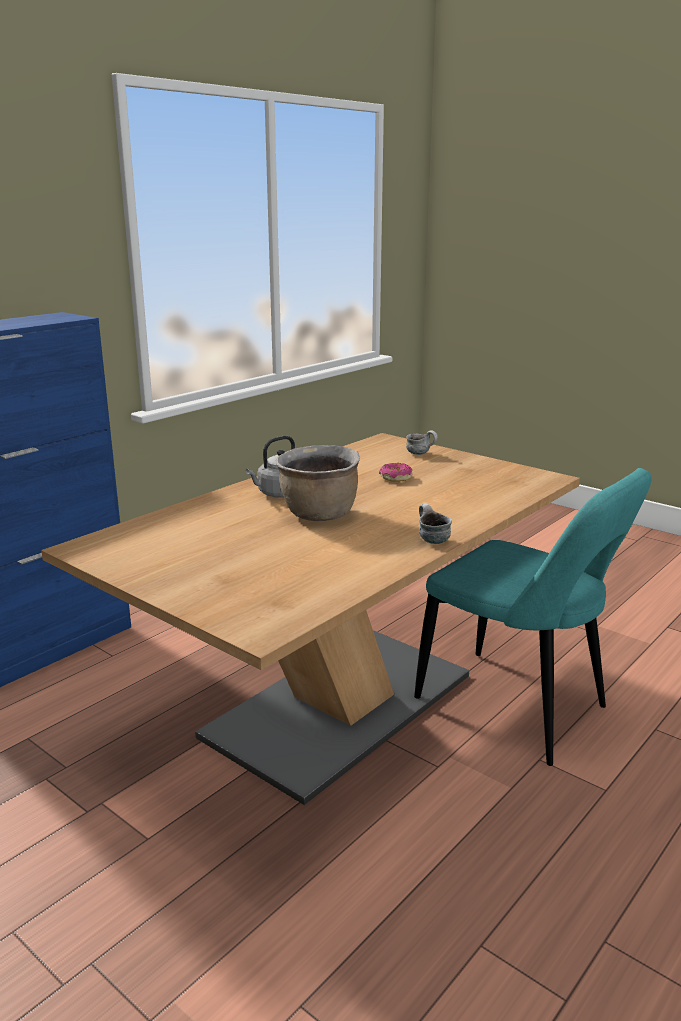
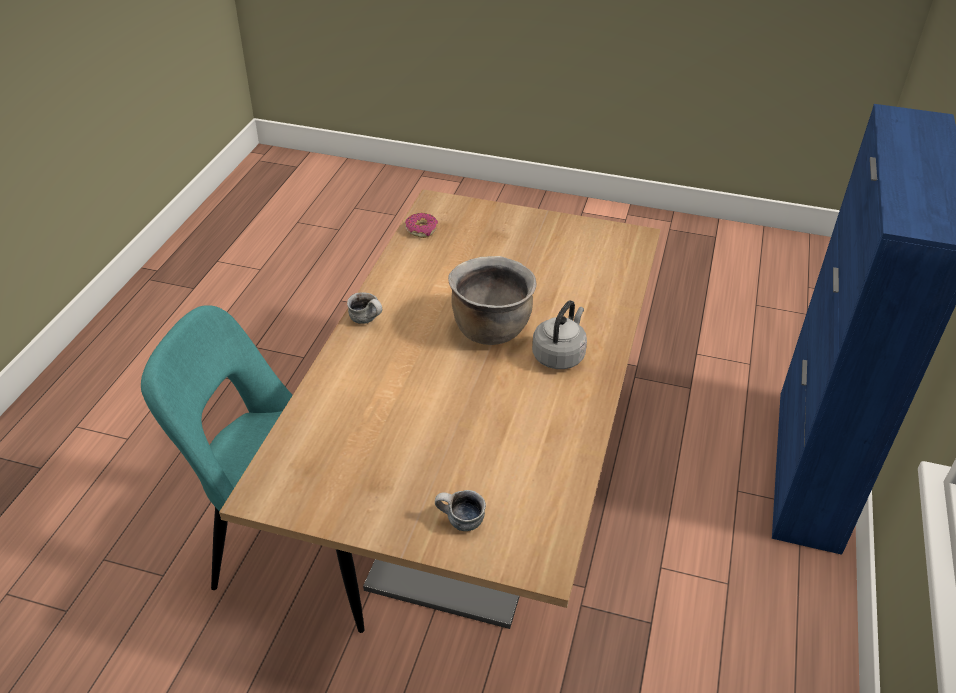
camera: 155 degrees right, 20 degrees up
donut [379,463,413,482] -> donut moved to [405,213,438,238]

